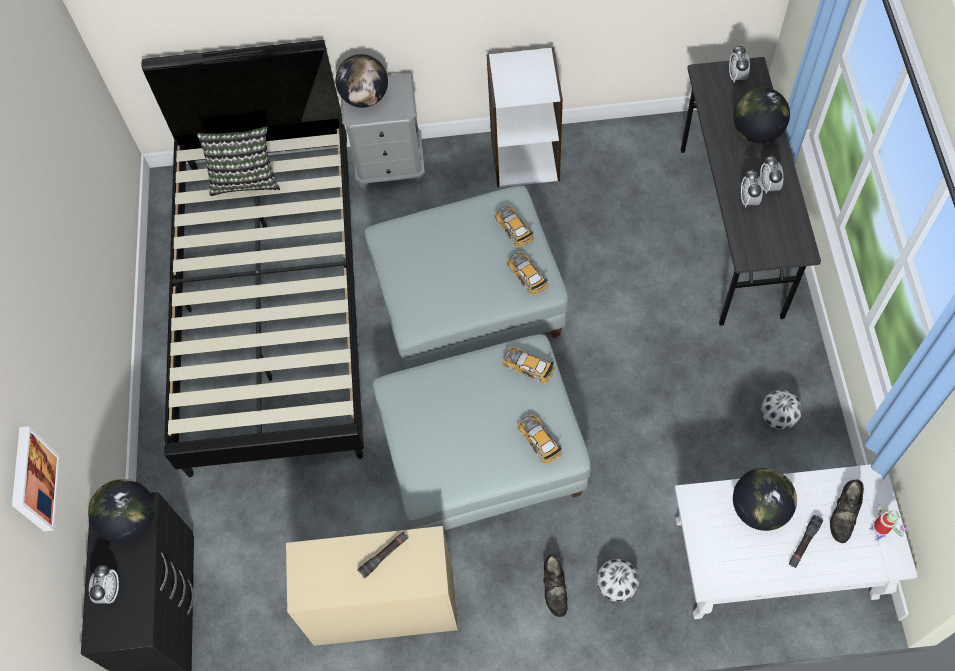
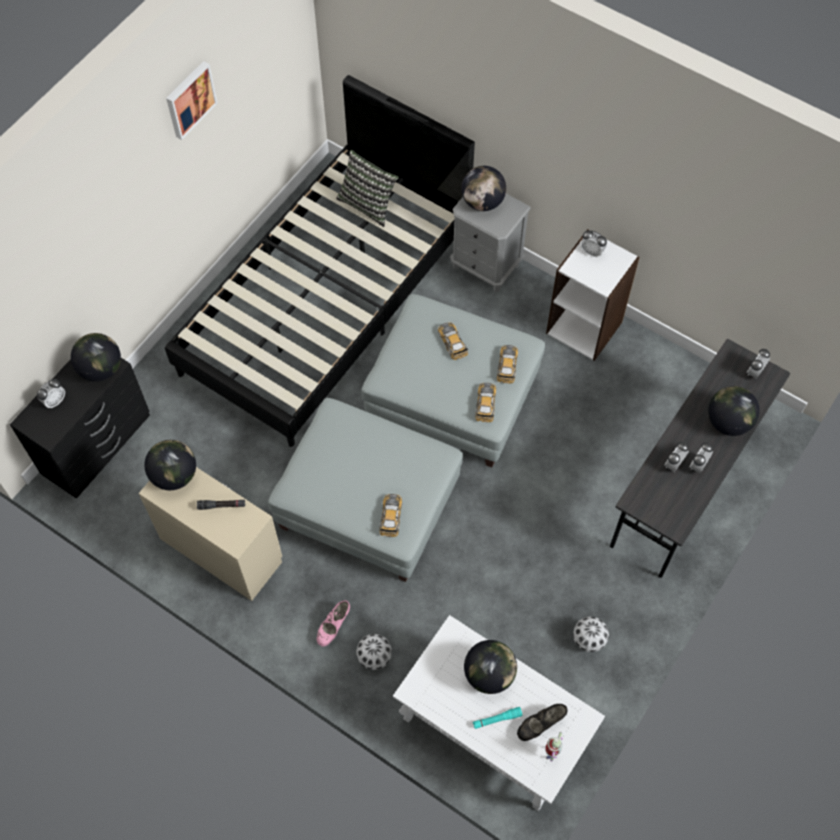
camera: 35 degrees right, 0 degrees up
picture [12,426,60,532] -> picture moved to [166,61,218,140]
toy car [502,348,555,383] -> toy car moved to [438,322,468,360]
black shoe [543,554,568,617] -> pink shoe [317,601,350,647]
black flashlight [789,515,823,568] -> turquoise flashlight [473,707,522,729]
none -> globe [144,440,196,490]
none -> alarm clock [581,230,607,258]

